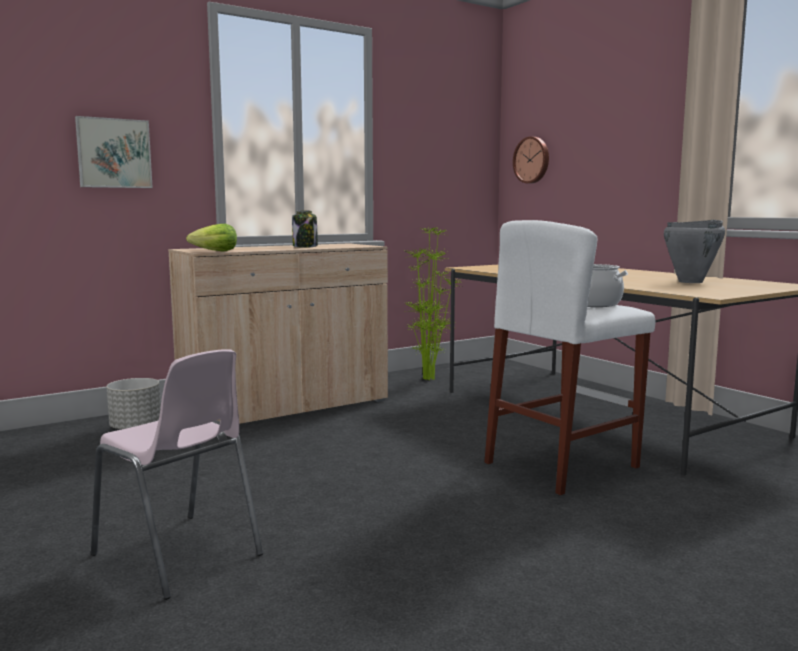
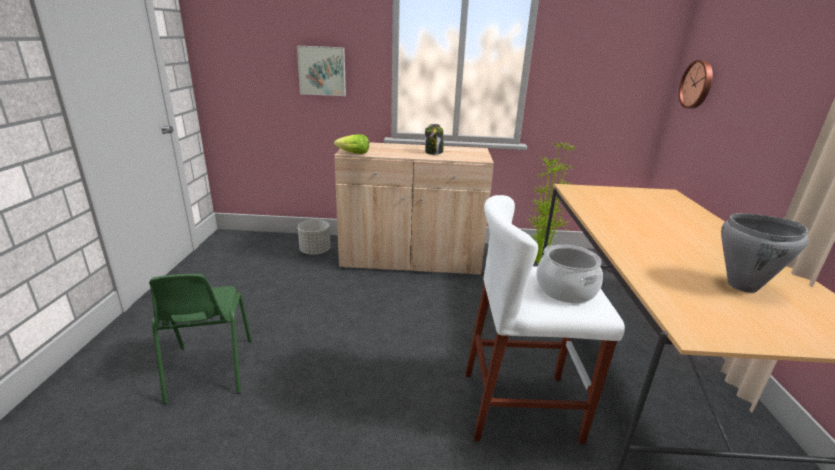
camera: 35 degrees right, 15 degrees up
pink chair [91,349,263,600] -> green chair [149,274,252,404]

